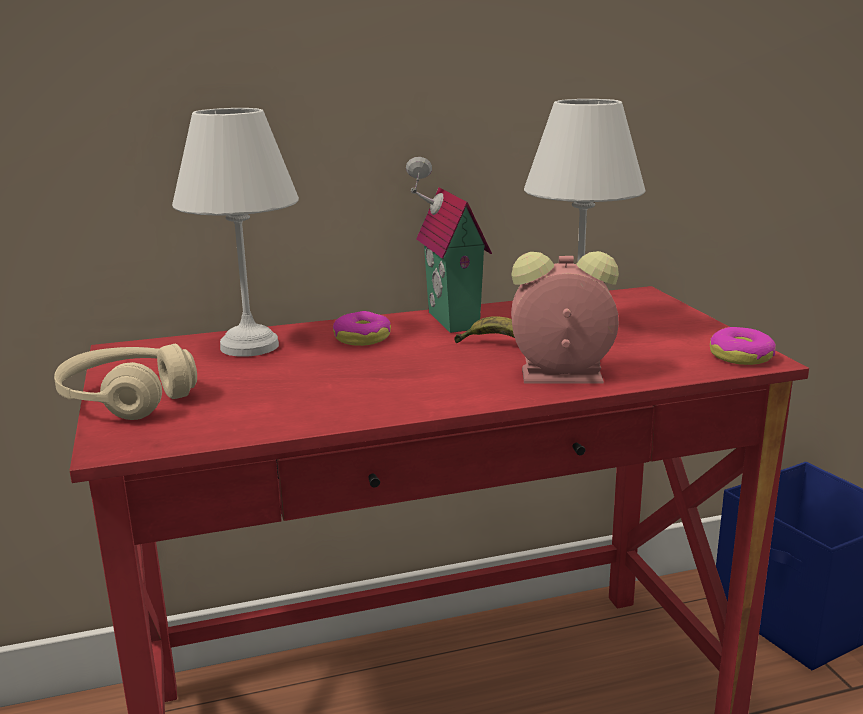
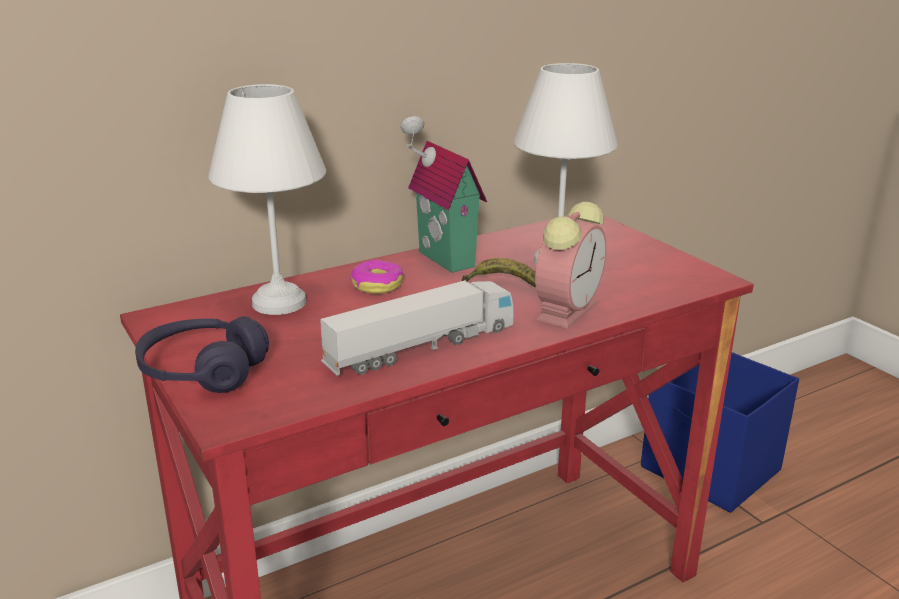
camera: 15 degrees left, 5 degrees up
beige headphones [54,344,197,420] -> purple headphones [135,316,269,393]
alarm clock [511,251,619,384] -> alarm clock turned 135 degrees clockwise [535,202,607,328]
donut [710,327,776,365] -> none
none -> toy truck [320,280,513,376]

